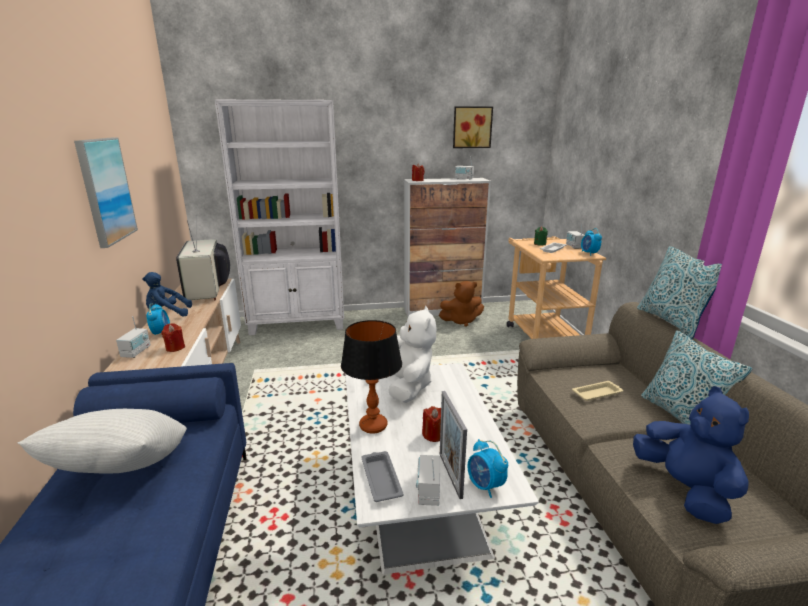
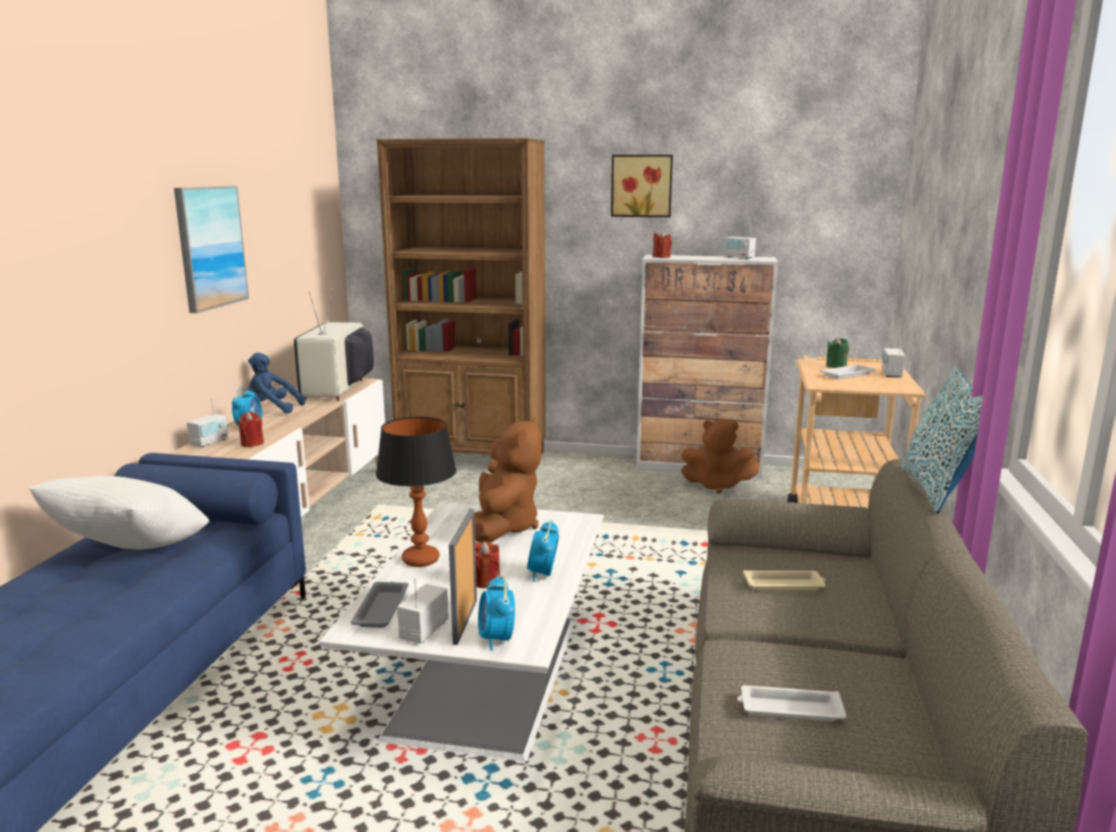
camera: 20 degrees right, 5 degrees down
white bookcase [215,99,344,335] -> brown bookcase [377,138,546,455]
white plush toy [388,306,436,403] -> brown plush toy [474,417,542,543]
picture [453,106,493,148] -> picture moved to [611,155,673,217]
alarm clock [581,228,602,256] -> alarm clock moved to [527,520,559,582]
blue plush toy [633,386,749,524] -> white tray [737,685,847,721]
pillow [641,330,752,425] -> none

